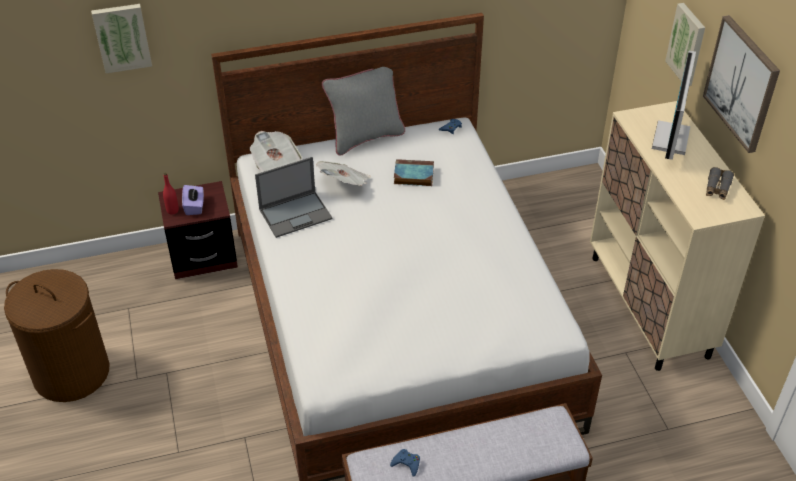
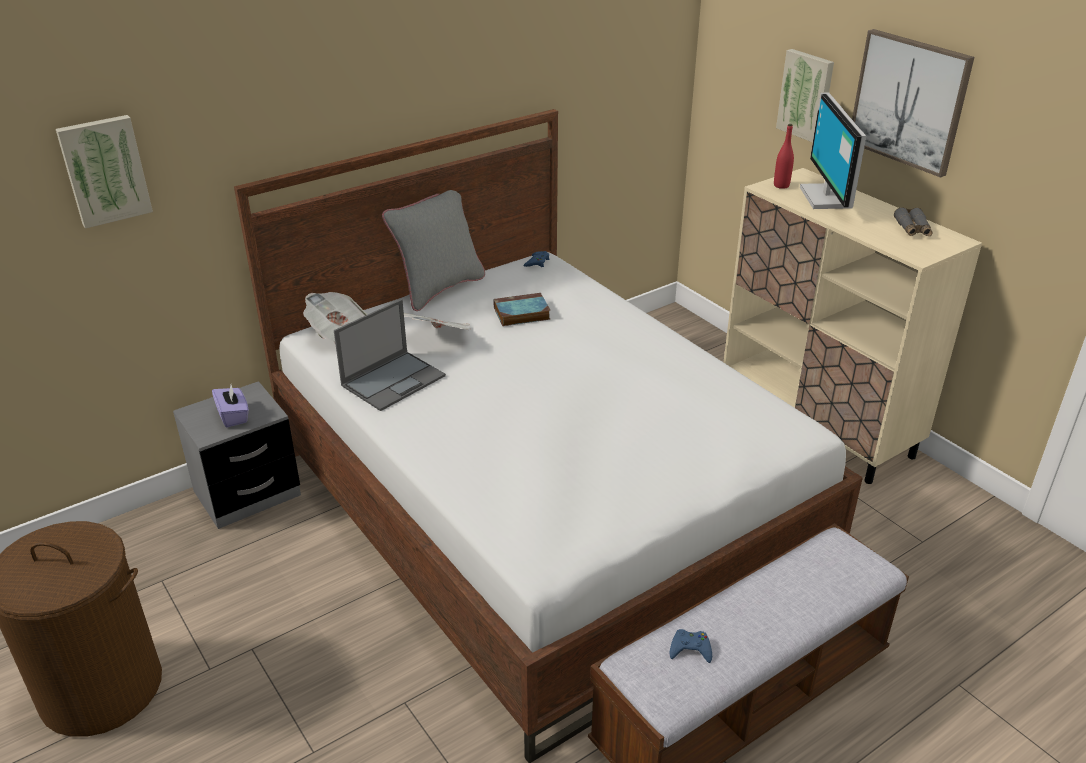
camera: 20 degrees left, 10 degrees down
brown nightstand [158,181,238,279] -> grey nightstand [173,381,301,529]
red bottle [163,173,179,215] -> red bottle moved to [774,124,794,189]

